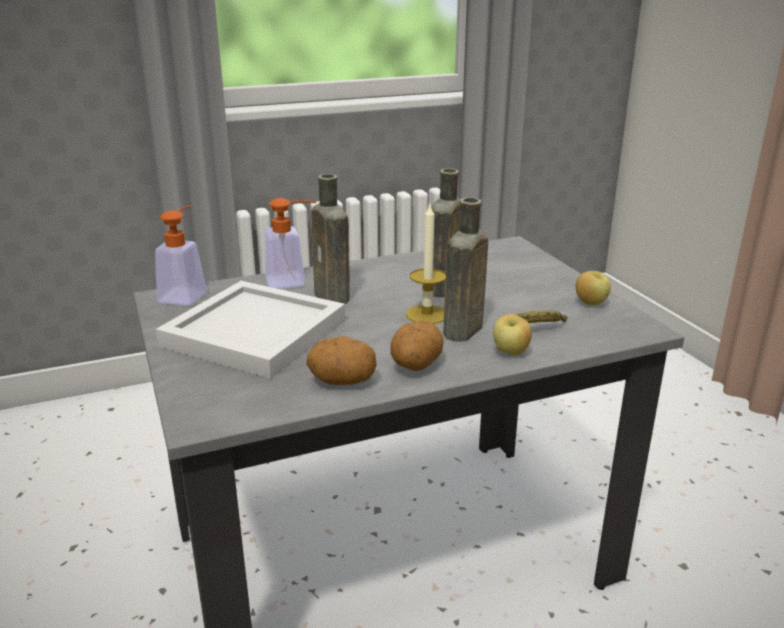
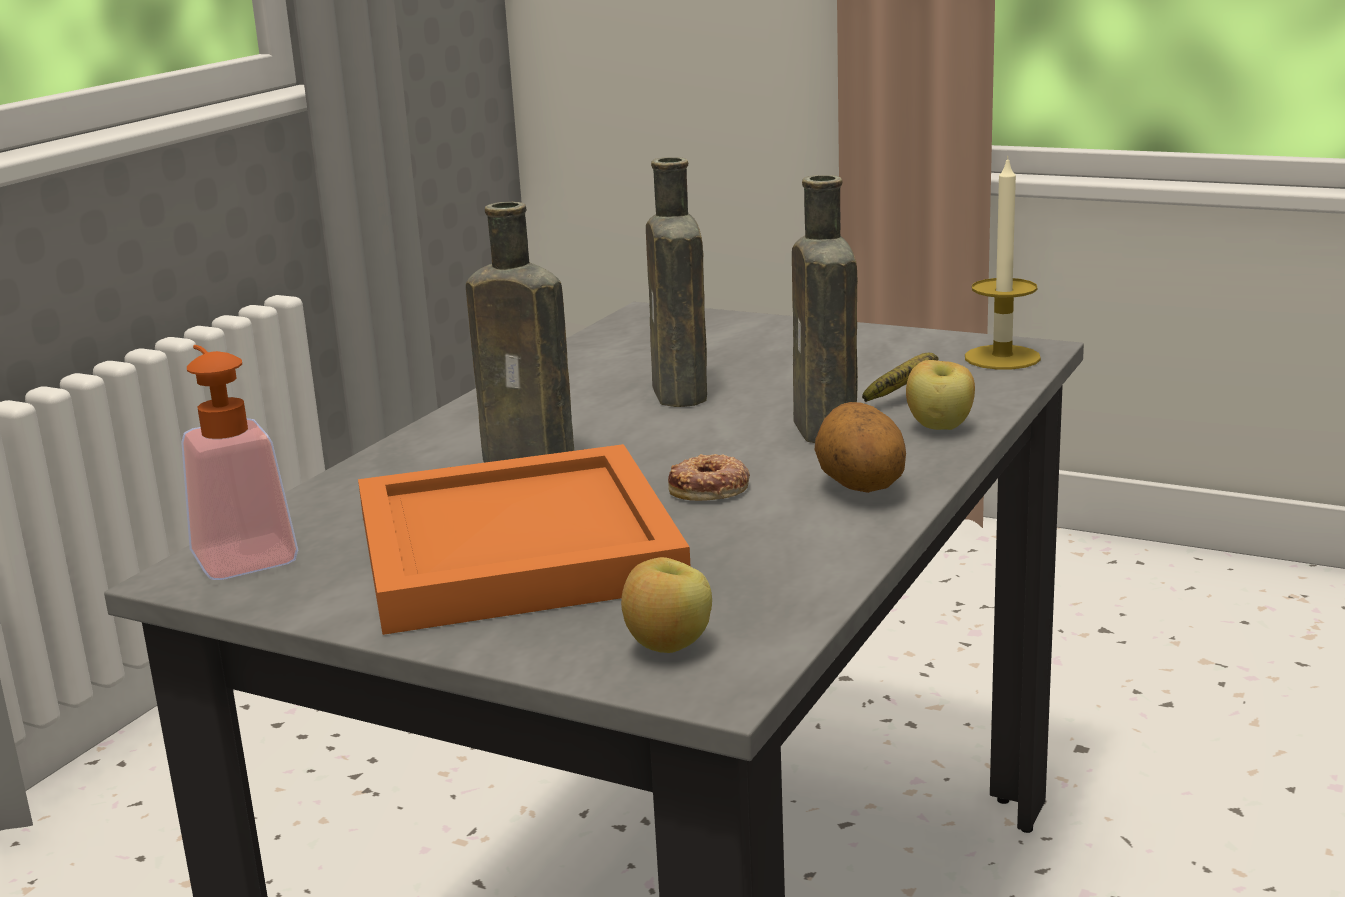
camera: 40 degrees left, 5 degrees down
white tray [156,281,346,379] -> orange tray [358,444,691,635]
soap dispenser [265,198,317,289] -> none
potato [306,336,377,385] -> none
candle [406,205,446,324] -> candle moved to [965,155,1041,369]
apple [576,271,611,305] -> apple moved to [621,557,712,653]
none -> donut [668,454,750,501]

